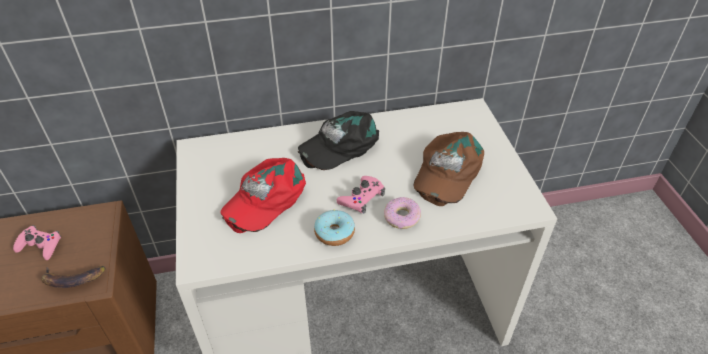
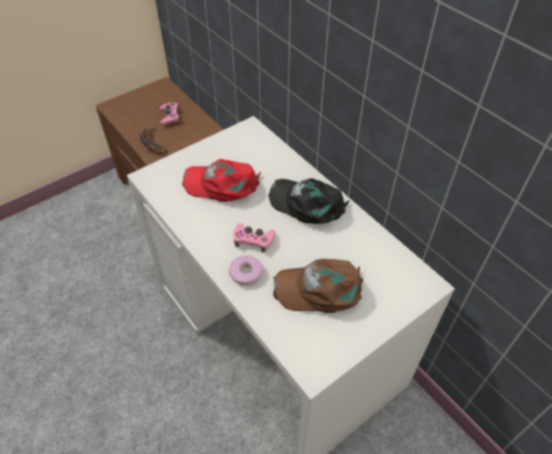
camera: 65 degrees right, 5 degrees up
donut [314,210,355,246] -> none

